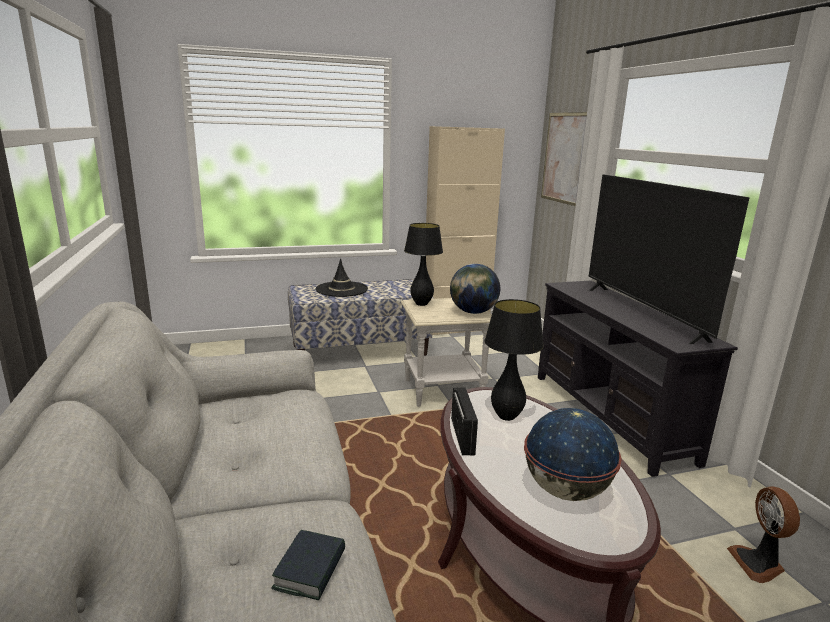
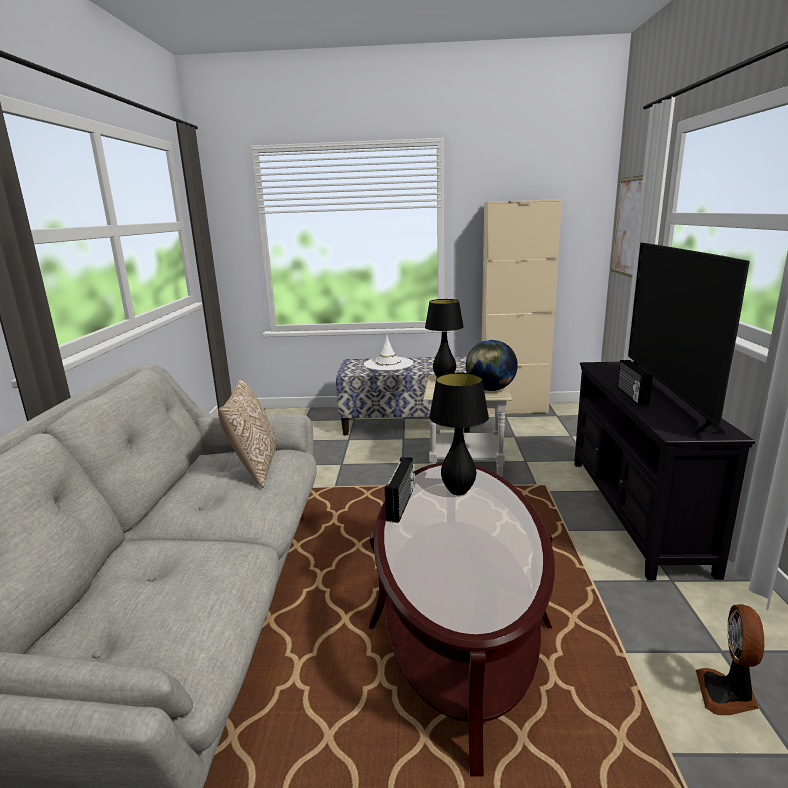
camera: 20 degrees right, 0 degrees up
book [271,530,345,600] -> none
black hat [316,258,368,297] -> white hat [364,335,413,371]
globe [524,408,622,501] -> none
none -> pillow [218,379,277,488]
none -> radio [617,360,653,405]

